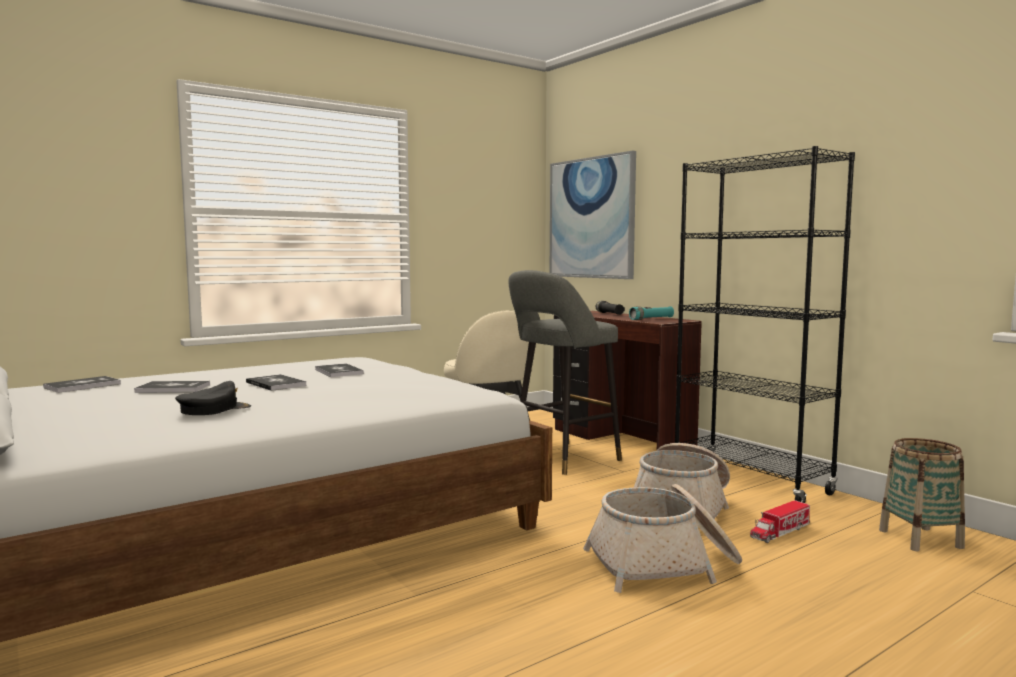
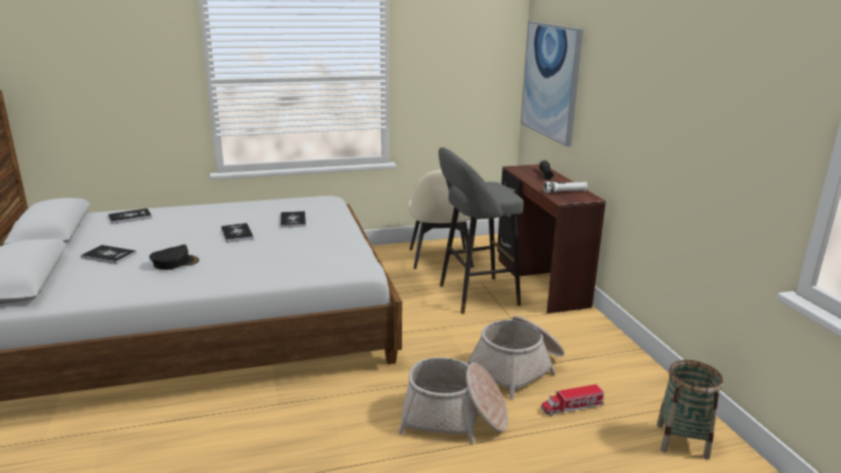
camera: 20 degrees right, 15 degrees up
book [134,381,210,393] -> book moved to [81,245,137,264]
turquoise flashlight [629,306,674,320] -> white flashlight [544,181,587,193]
black bookcase [675,146,855,503] -> none

